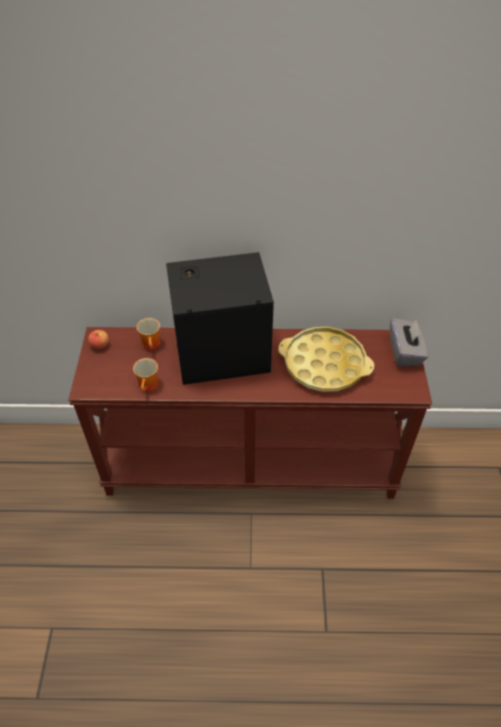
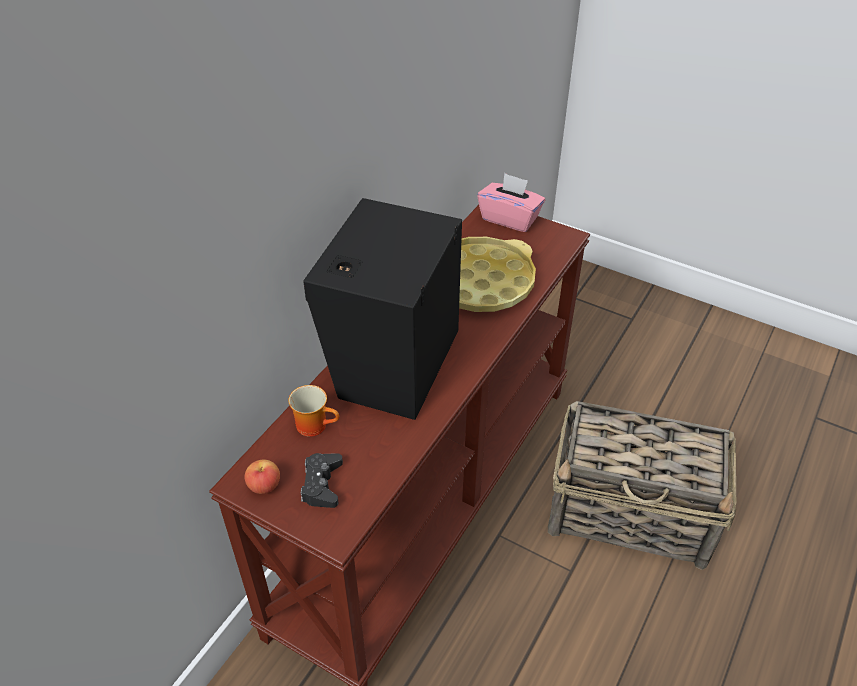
camera: 60 degrees left, 5 degrees down
mug [133,358,158,392] -> none
grey tissue box [390,318,429,366] -> pink tissue box [477,173,545,232]
none -> black game controller [301,453,343,508]
none -> basket [548,401,736,570]

